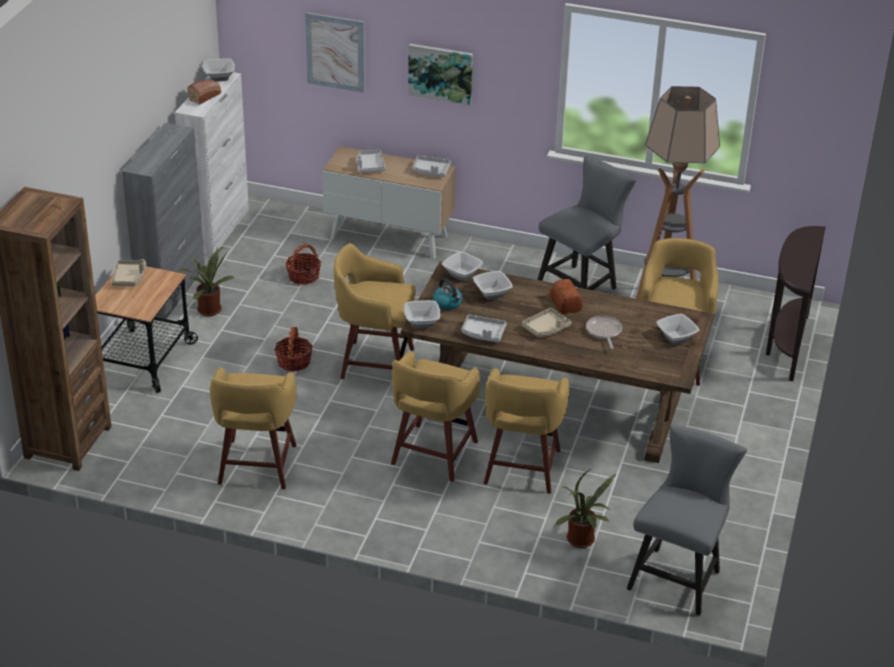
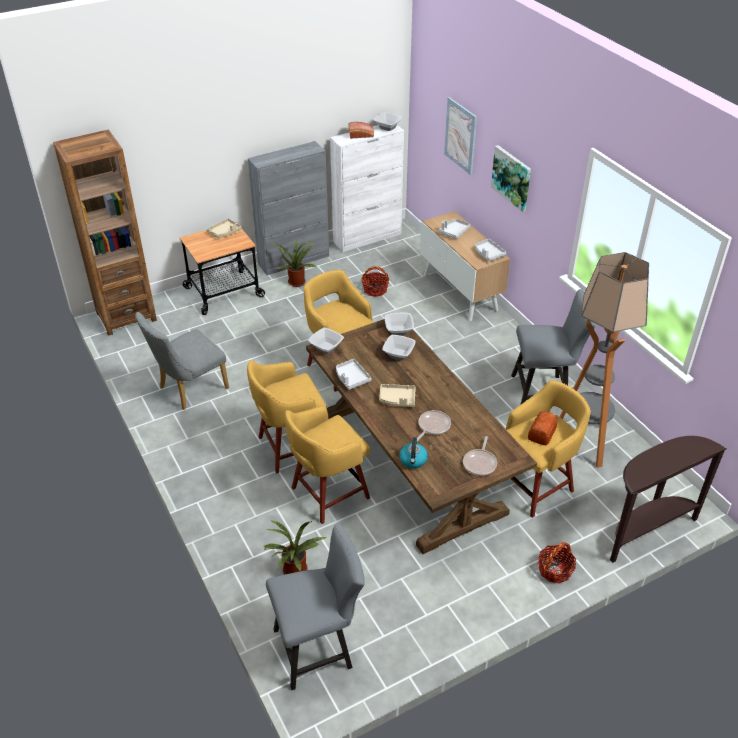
camera: 45 degrees right, 5 degrees up
yellow stool [210,367,297,489] -> grey chair [135,312,229,410]
basket [275,327,313,371] -> basket moved to [538,542,576,583]
kettle [433,278,462,310] -> kettle moved to [399,437,428,468]
bread [550,279,582,314] -> bread moved to [528,411,557,445]
bowl [656,314,700,345] -> frying pan [463,436,497,476]

